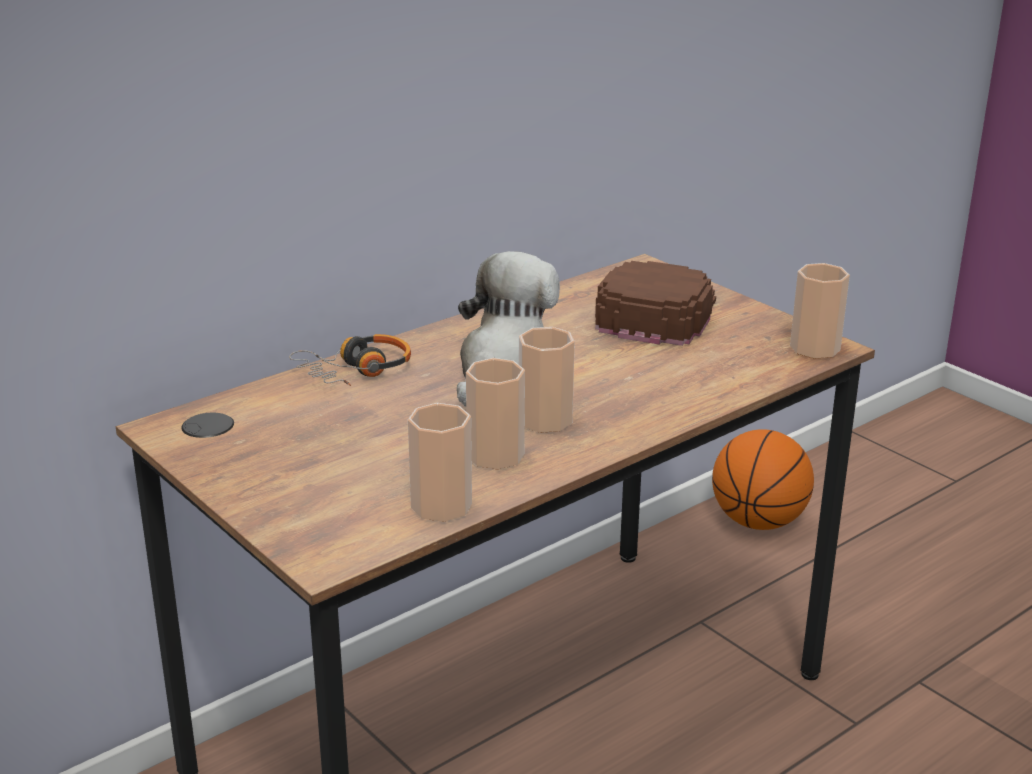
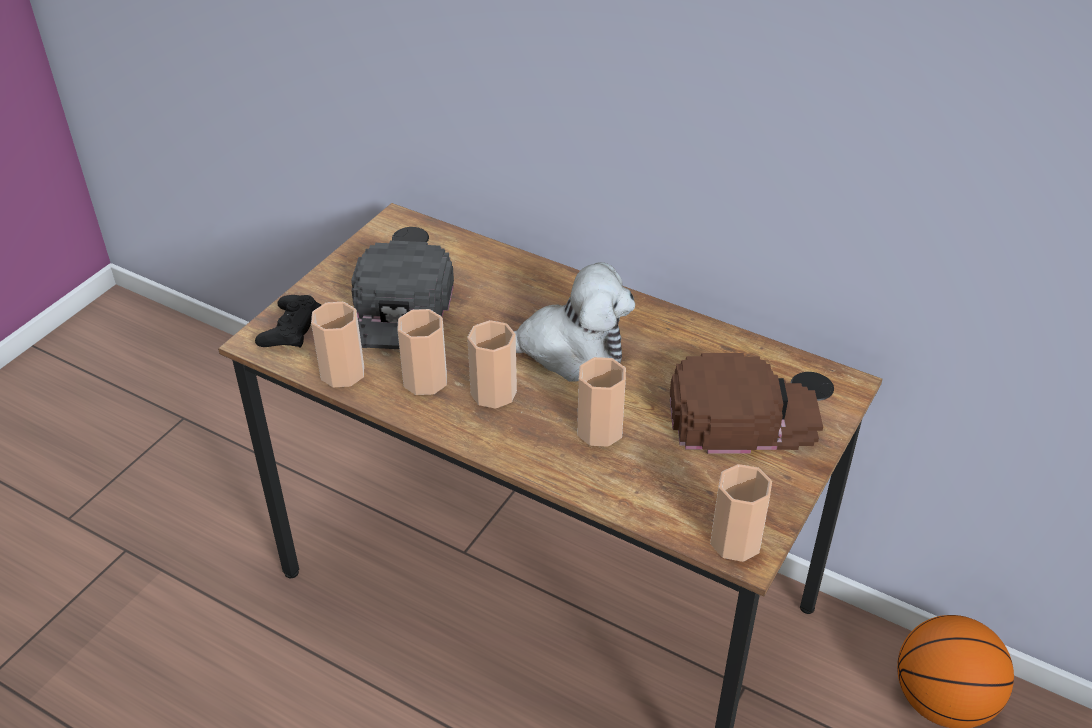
camera: 70 degrees right, 15 degrees up
headphones [289,334,411,386] -> none
none -> black game controller [255,295,321,348]
none -> black cap [351,240,454,349]
none -> cup [577,357,626,447]

